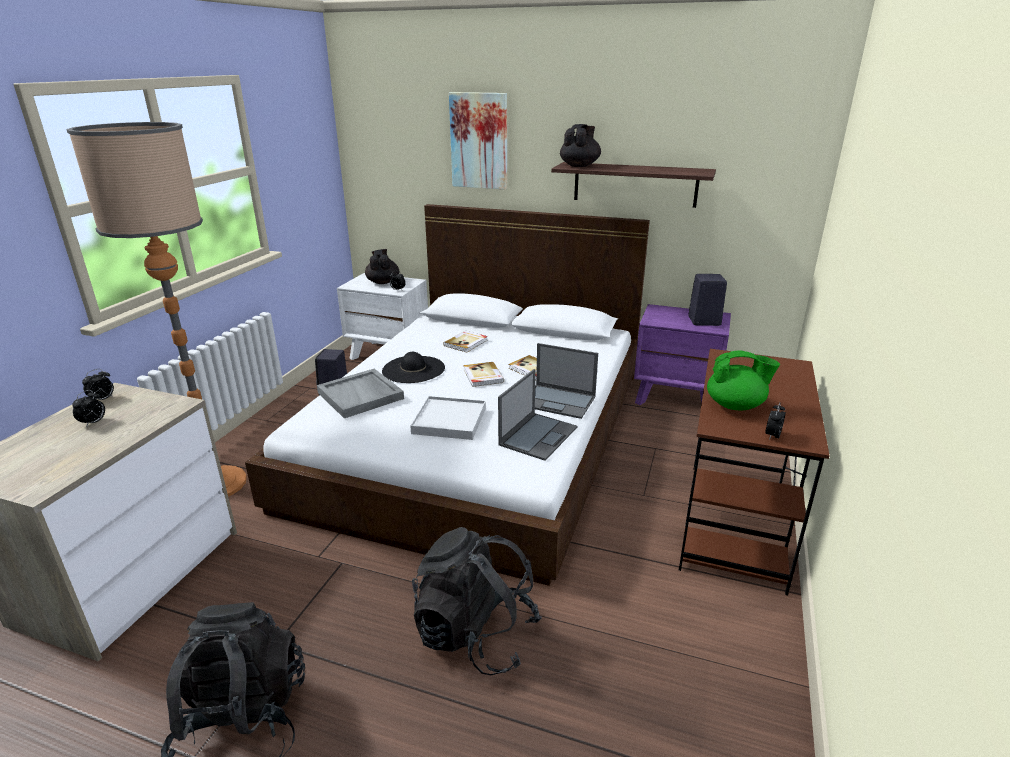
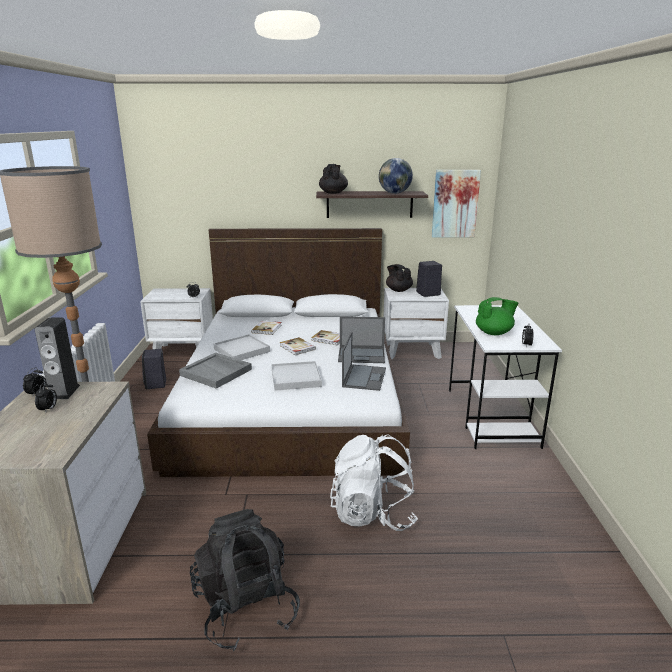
camera: 20 degrees left, 5 degrees down
black teapot [365,249,399,284] -> black teapot moved to [386,264,413,292]
black hat [382,352,445,383] -> white tray [214,334,270,360]
black backpack [412,527,542,675] -> white backpack [330,434,418,531]
picture [449,92,507,189] -> picture moved to [432,170,481,237]
purple nightstand [634,304,731,405] -> white nightstand [383,288,449,359]
brown desk [679,349,830,595] -> white desk [449,305,562,449]
none -> speaker [35,317,80,399]
none -> globe [379,158,413,194]

